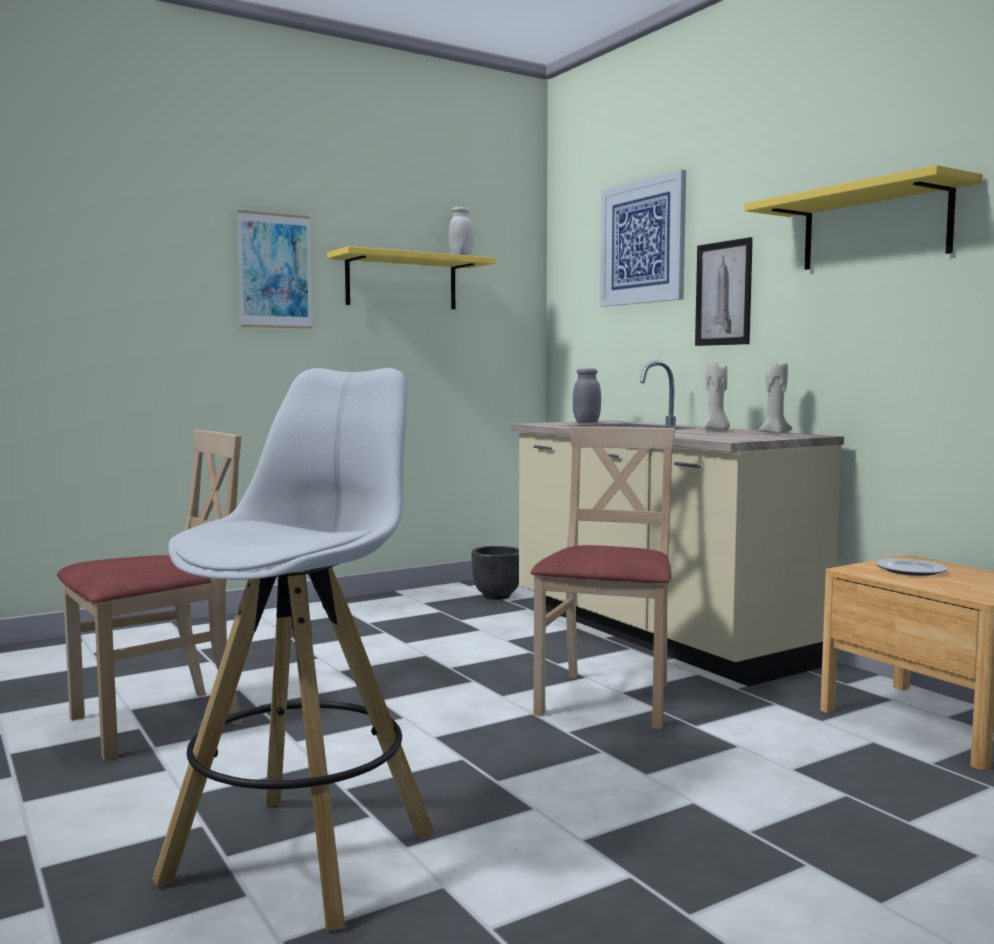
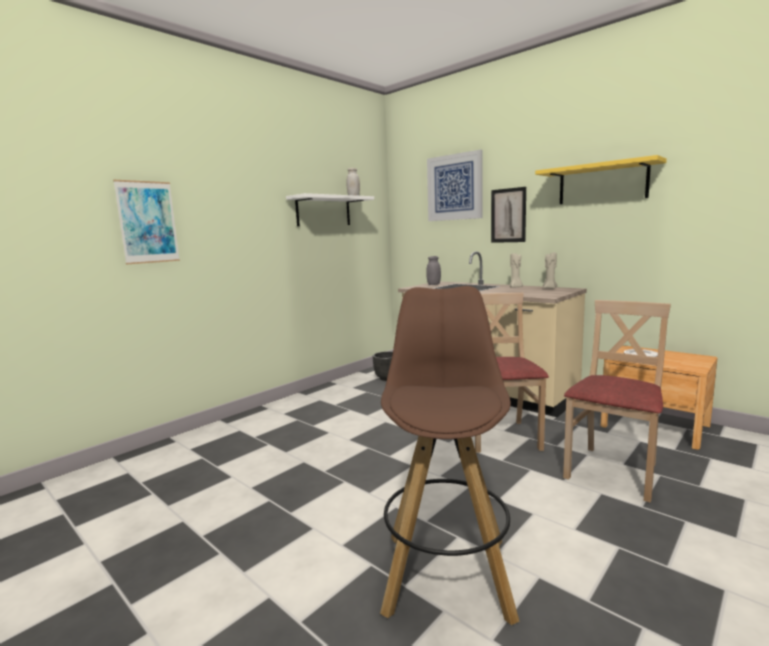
camera: 15 degrees left, 5 degrees up
beige chair [57,430,242,760] -> beige chair moved to [563,300,671,502]
white stool [152,368,435,930] -> brown stool [380,286,519,625]
picture [237,210,313,329] -> picture moved to [113,180,180,264]
yellow shelf [327,246,495,309] -> white shelf [286,193,374,226]

